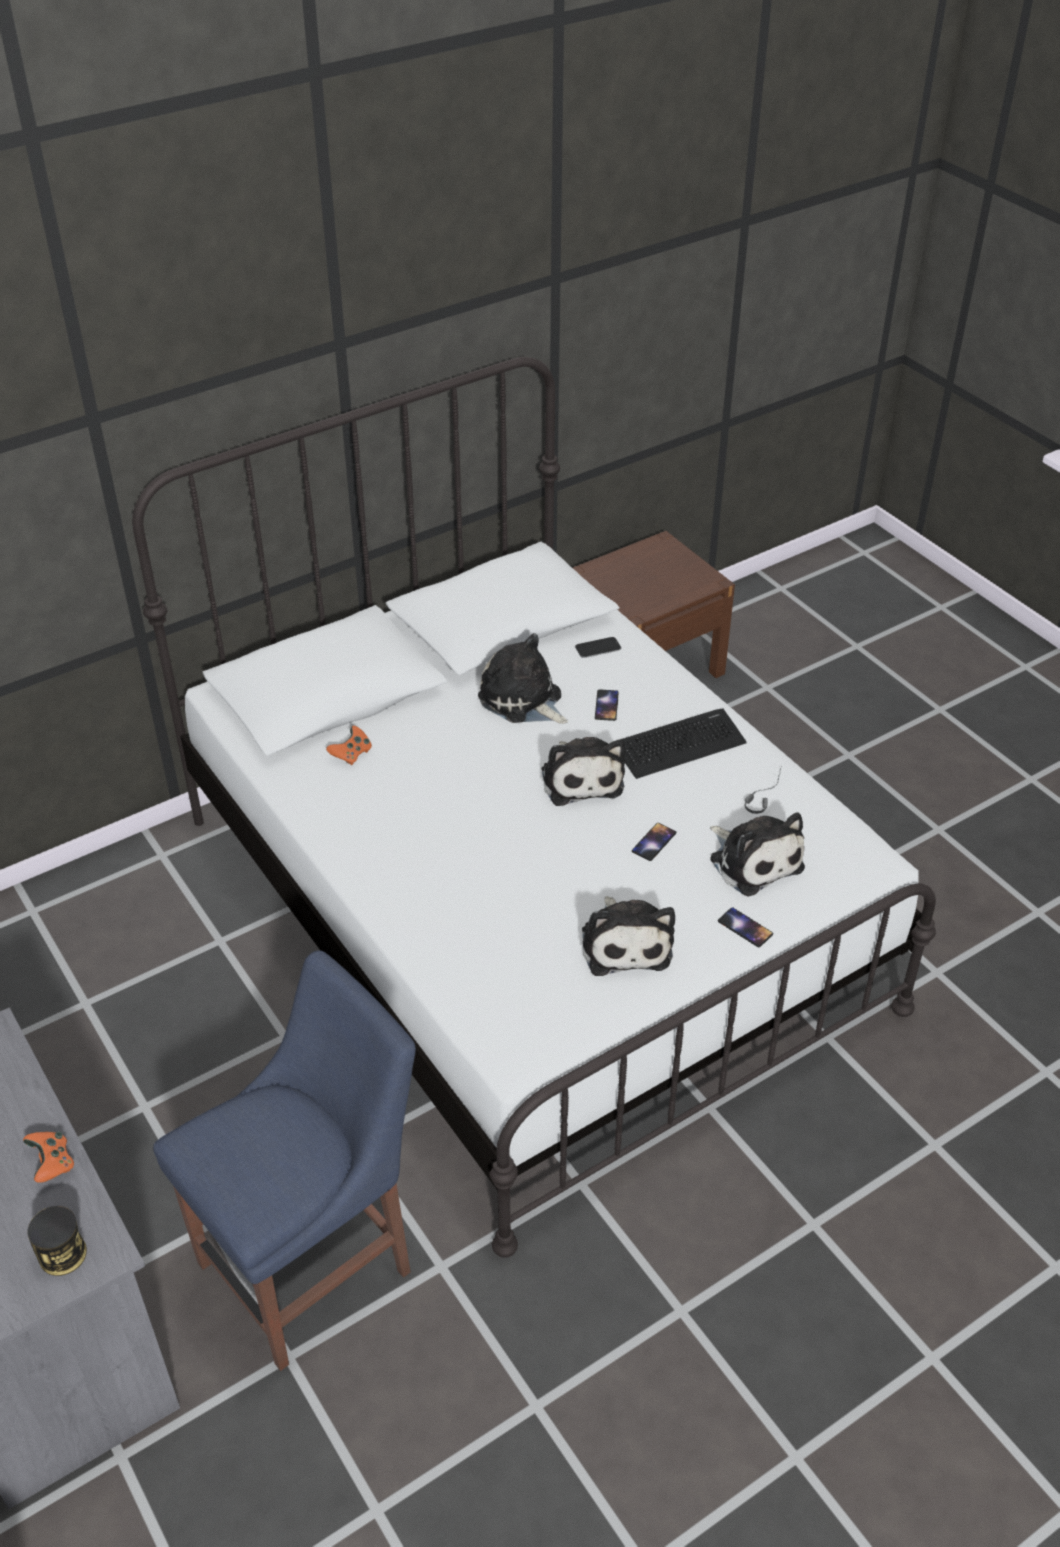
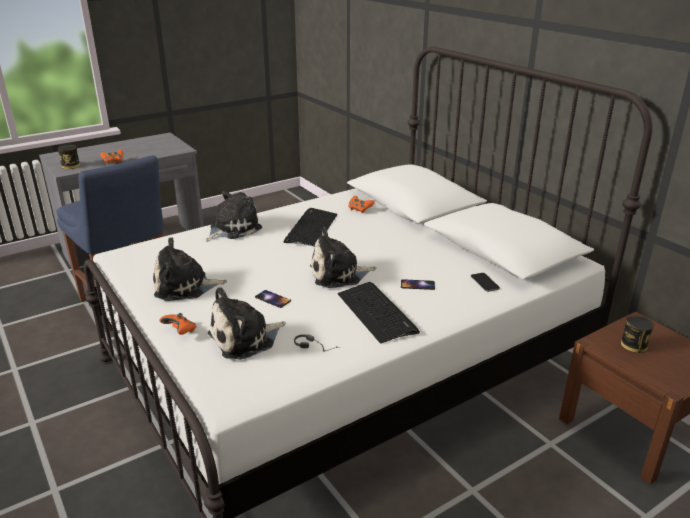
camera: 90 degrees right, 15 degrees down
plush toy [478,633,568,724] -> plush toy moved to [205,191,262,241]
phone [718,907,773,947] -> orange game controller [160,313,197,335]
none -> keyboard [284,208,337,247]
none -> can [621,316,654,353]

